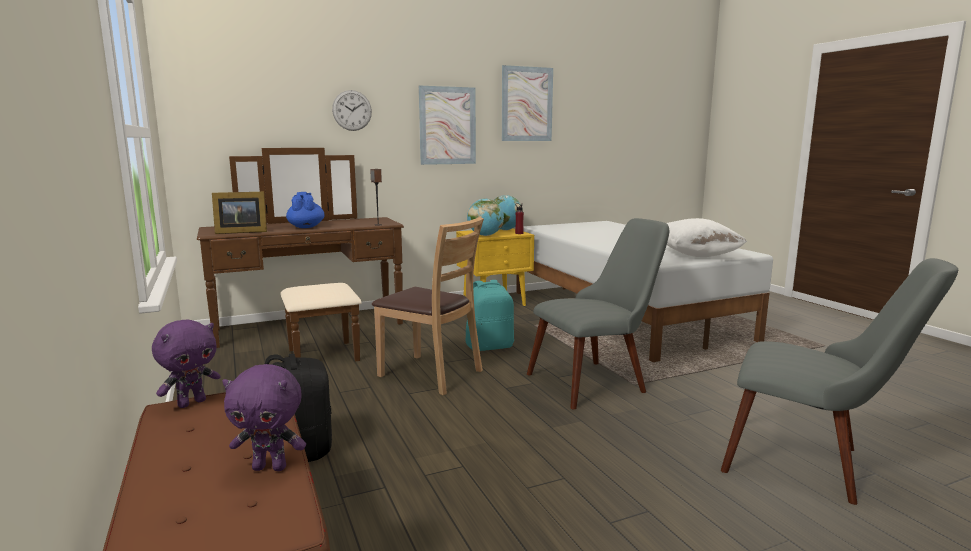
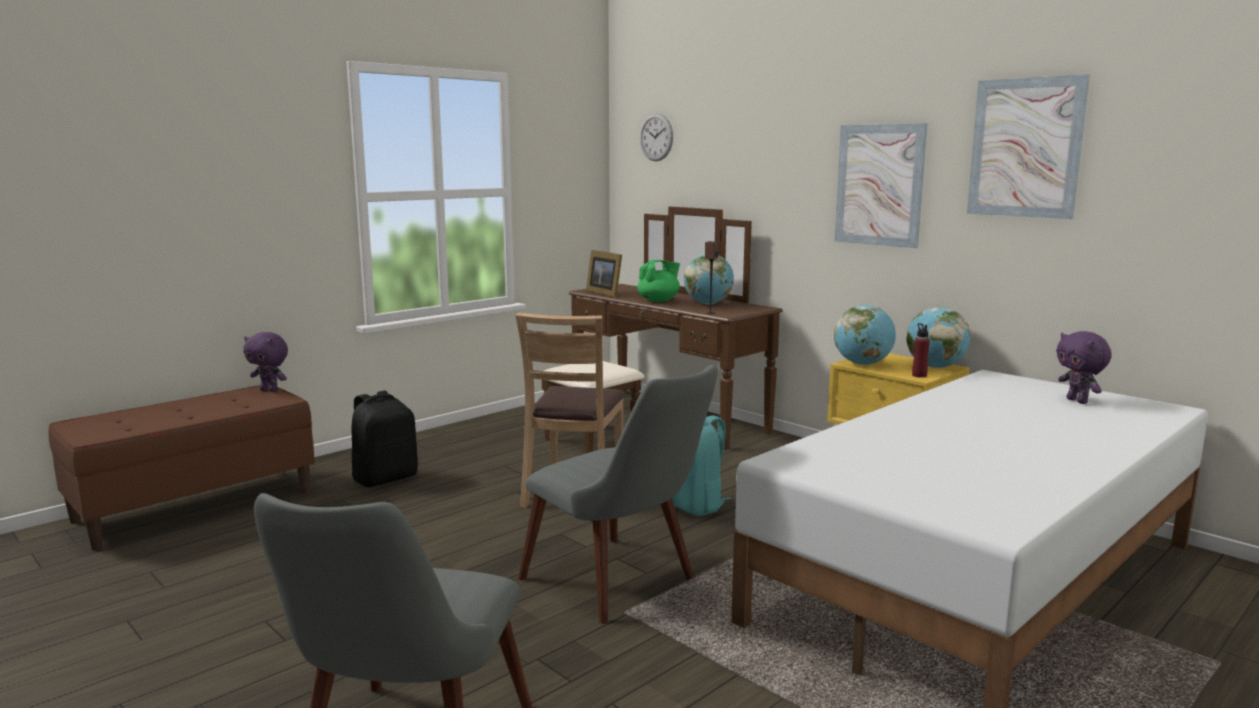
camera: 70 degrees right, 0 degrees up
purple plush toy [222,364,306,471] -> purple plush toy moved to [1056,331,1111,404]
blue teapot [286,192,325,228] -> green teapot [638,260,680,302]
wall clock [332,90,372,131] -> wall clock moved to [640,114,673,161]
white pillow [667,218,747,257] -> none
none -> globe [684,254,734,304]

